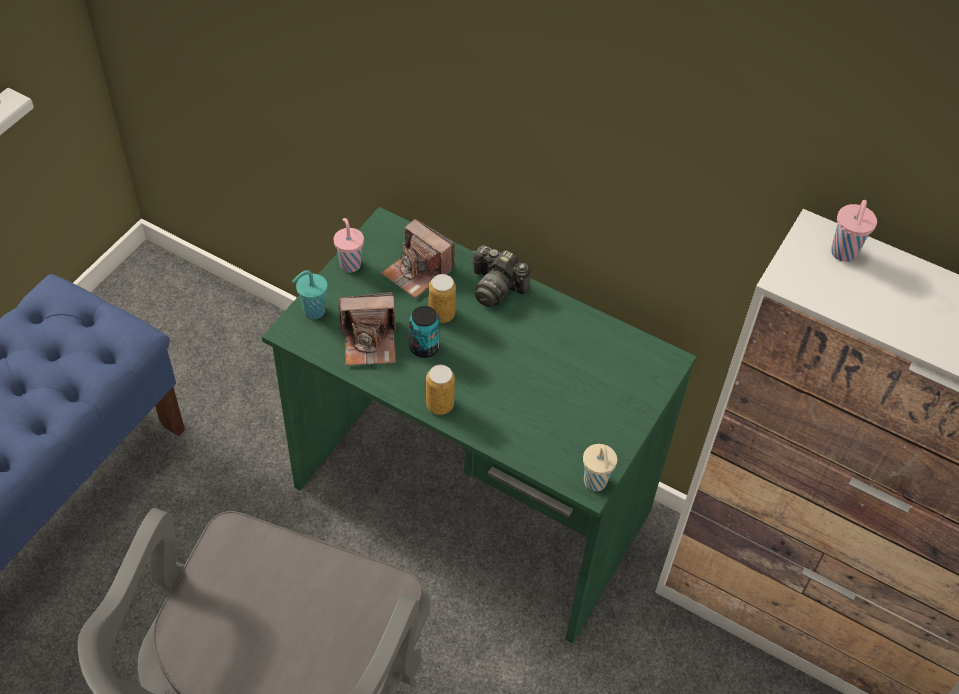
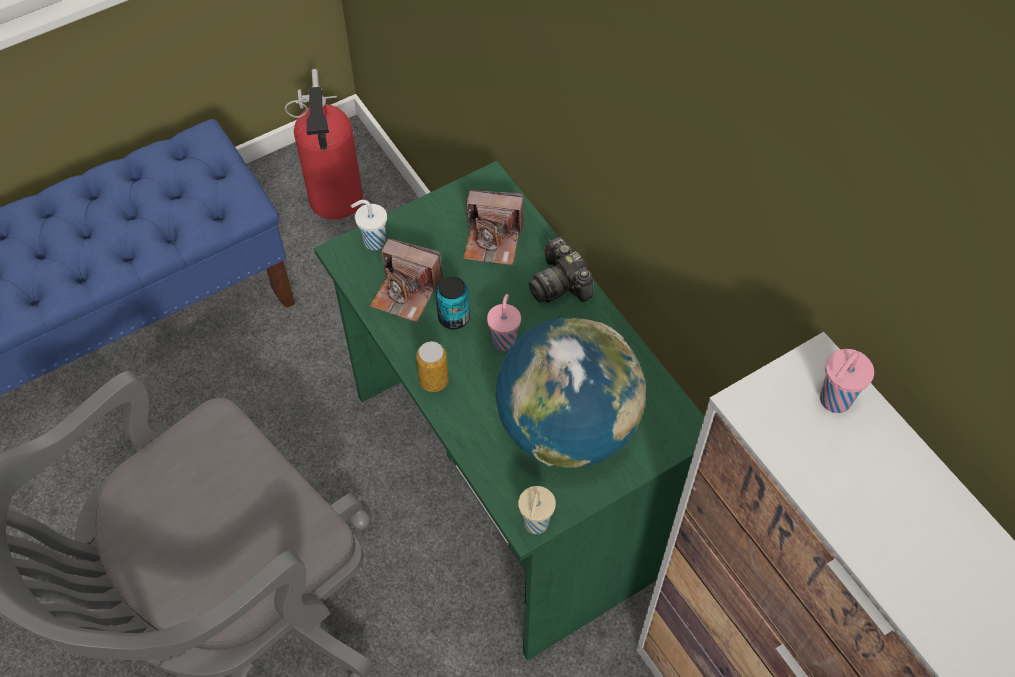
camera: 30 degrees right, 5 degrees up
turquoise cup [292,270,328,319] -> white cup [351,200,387,250]
pink cup [334,218,364,273] -> pink cup moved to [487,294,521,351]
camera [381,219,455,298] -> camera turned 60 degrees counterclockwise [463,190,524,265]
can [429,274,456,323] -> none
none -> fire extinguisher [285,69,363,219]
none -> globe [496,317,646,468]

